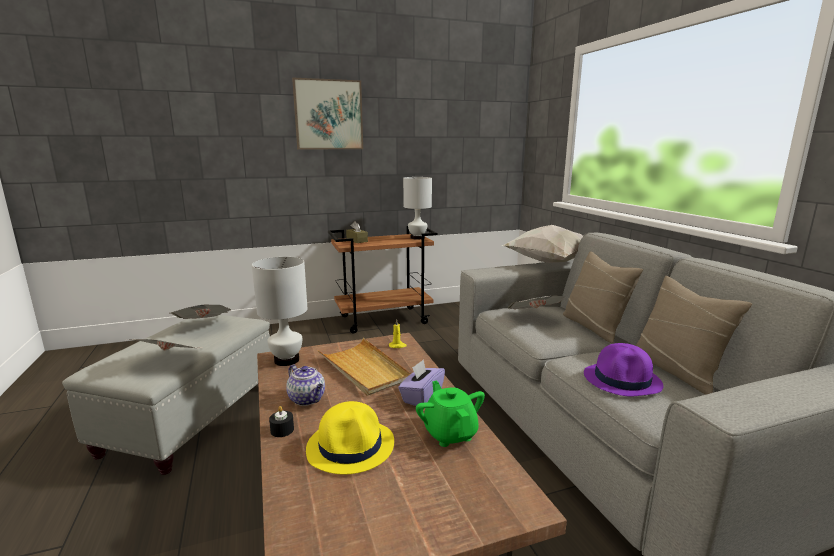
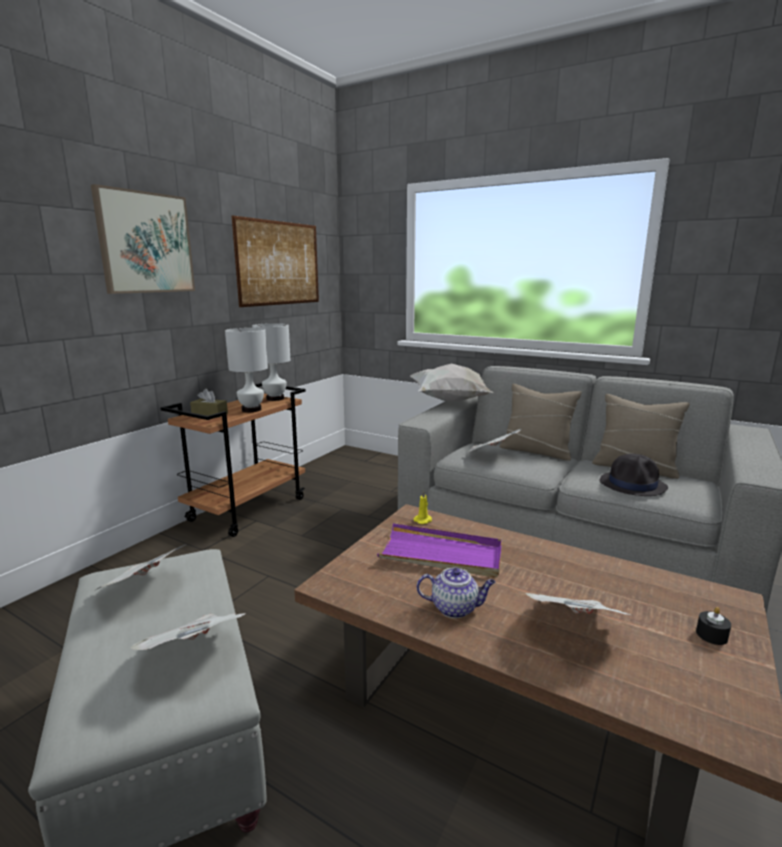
camera: 40 degrees left, 0 degrees up
white table lamp [252,257,308,366] -> white table lamp moved to [225,328,268,412]
black candle [269,406,294,437] -> black candle moved to [696,607,731,645]
yellow hat [306,401,394,474] -> newspaper [526,593,633,616]
beige tray [318,338,411,396] -> purple tray [377,523,501,578]
purple tissue box [398,359,445,406] -> none
green teapot [416,381,485,447] -> none
purple hat [584,343,663,396] -> black hat [600,454,668,496]
none -> picture [232,216,319,307]

